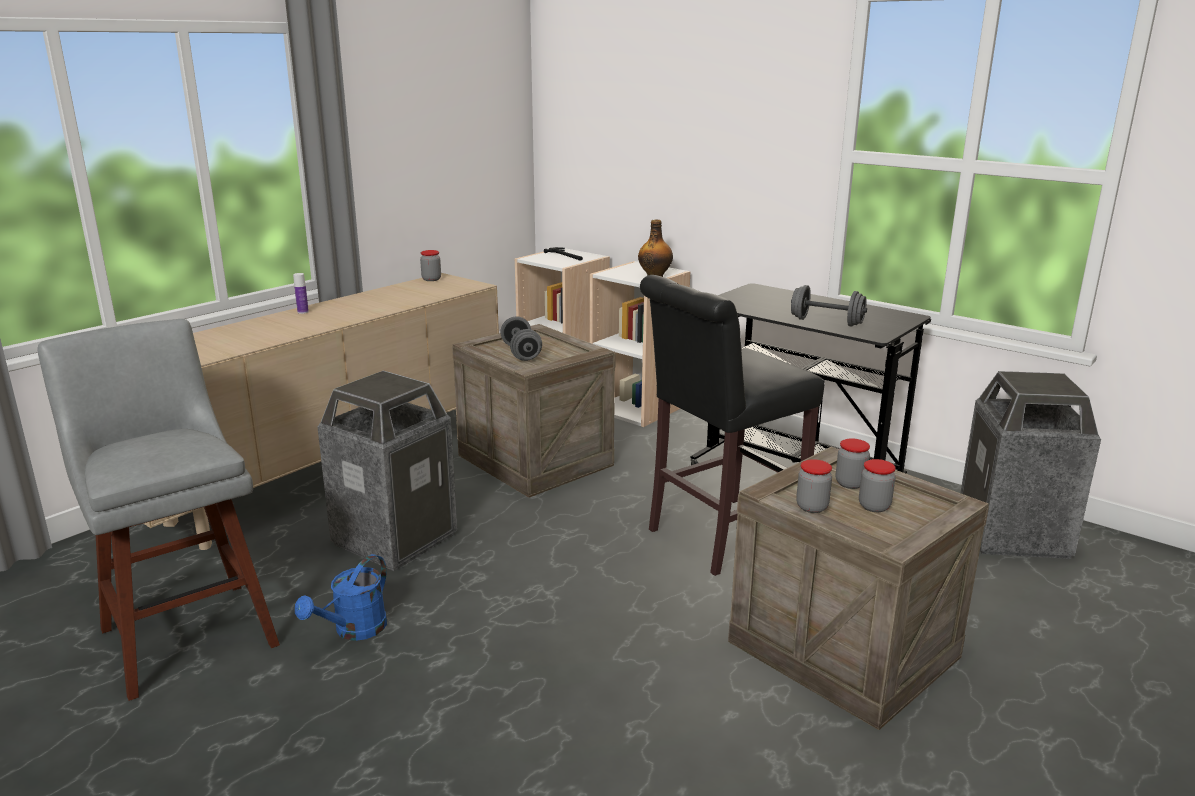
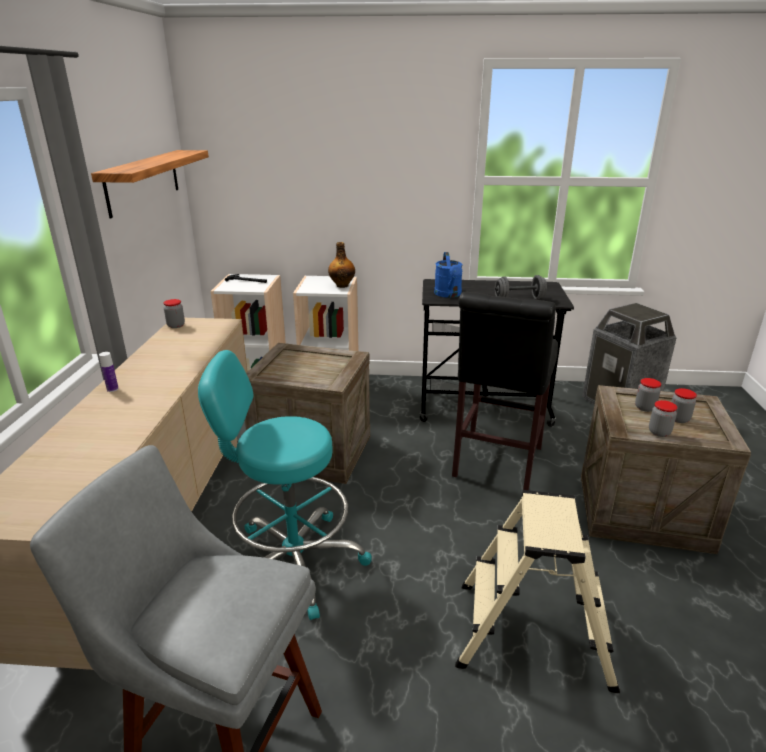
camera: 35 degrees left, 5 degrees up
blue watering can [295,554,387,641] -> blue watering can moved to [434,252,463,298]
trash can [317,370,457,571] -> turquoise stool [198,350,372,620]
grey dumbbell [500,316,542,361] -> none
none -> shelf [91,150,209,218]
none -> beige step ladder [455,490,620,693]

